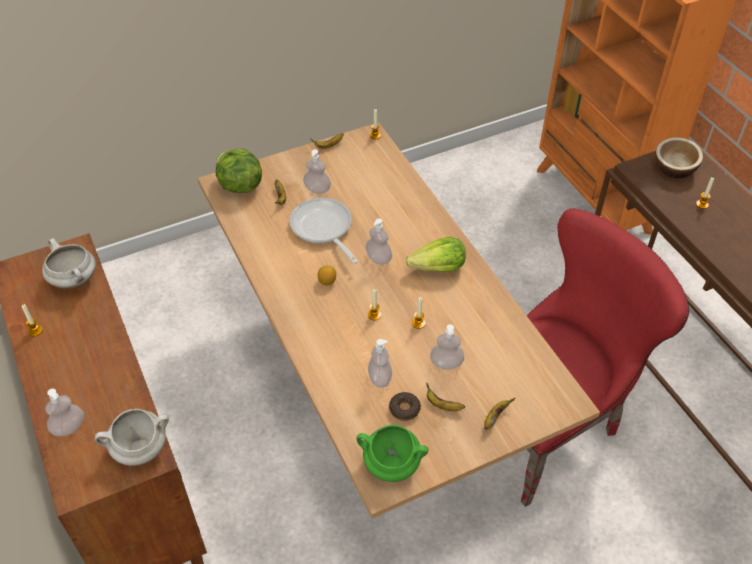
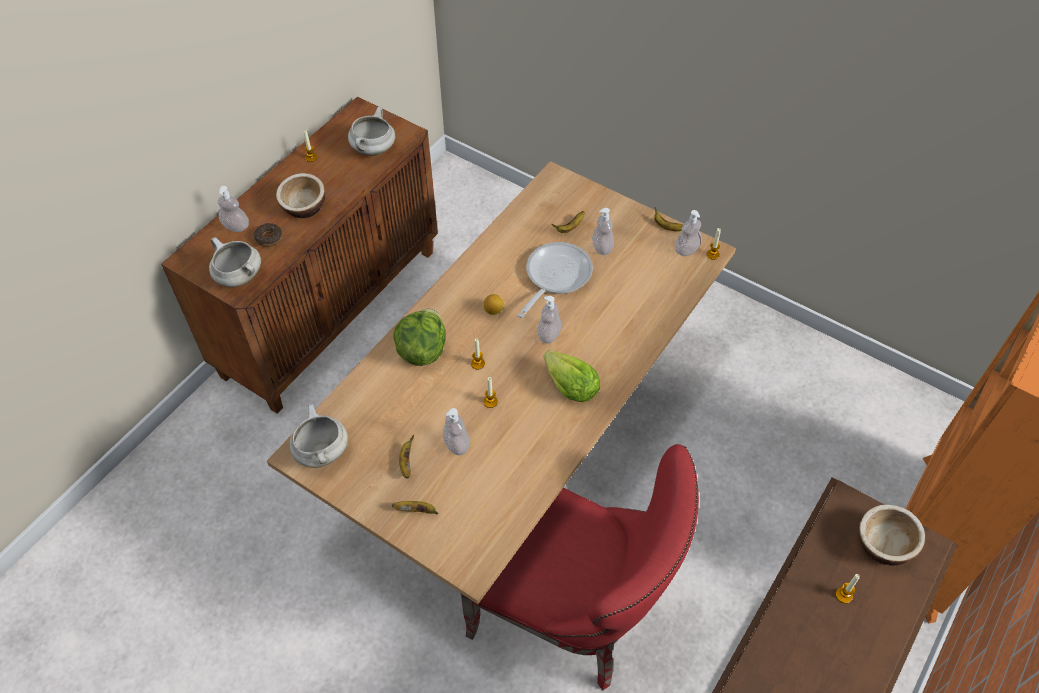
camera: 60 degrees right, 5 degrees up
lettuce [216,149,262,193] -> lettuce moved to [393,309,446,366]
green cooking pot [356,425,428,482] -> white cooking pot [289,404,348,468]
soap dispenser [368,339,392,388] -> soap dispenser moved to [675,210,702,256]
donut [389,392,421,421] -> donut moved to [254,223,282,247]
none -> bowl [276,173,325,218]

